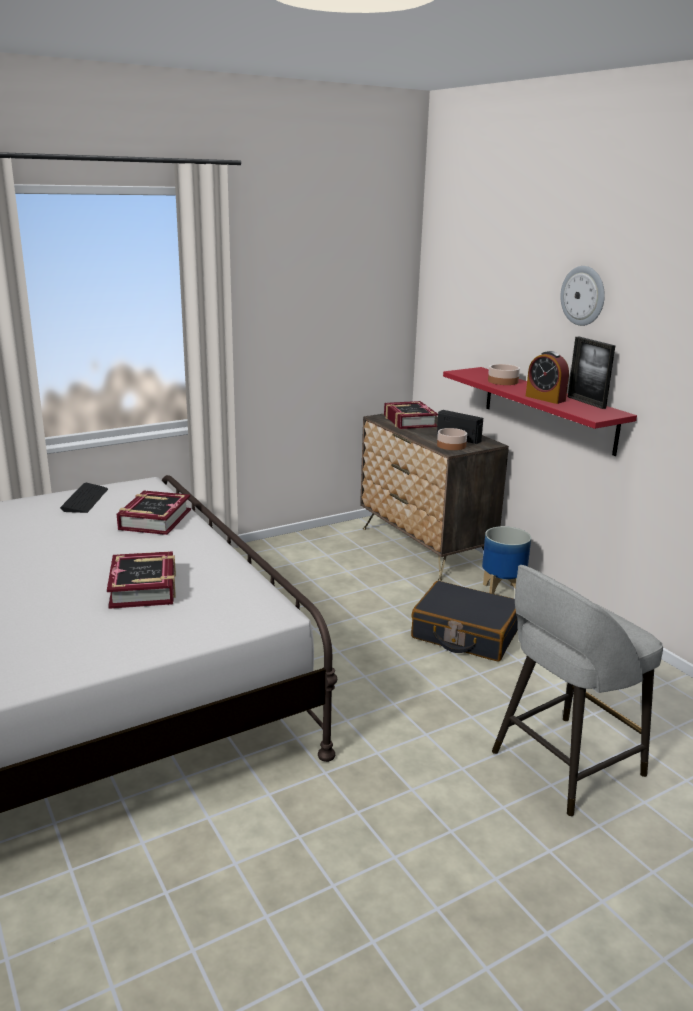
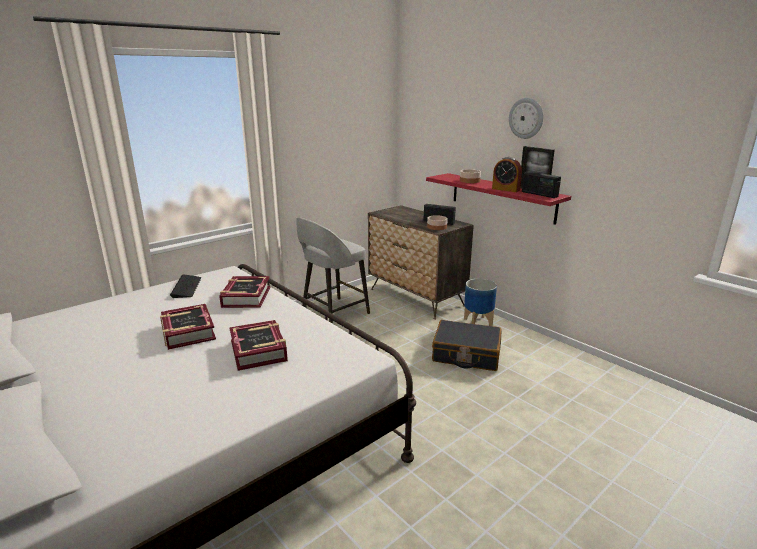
camera: 10 degrees left, 0 degrees up
book [384,401,438,429] -> book moved to [160,304,216,350]
grey stool [492,565,663,817] -> grey stool moved to [297,218,370,324]
none -> radio [522,171,561,198]

